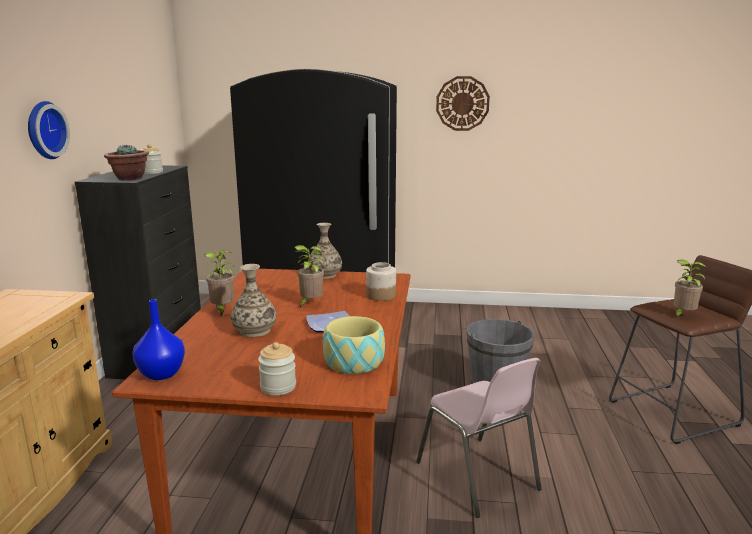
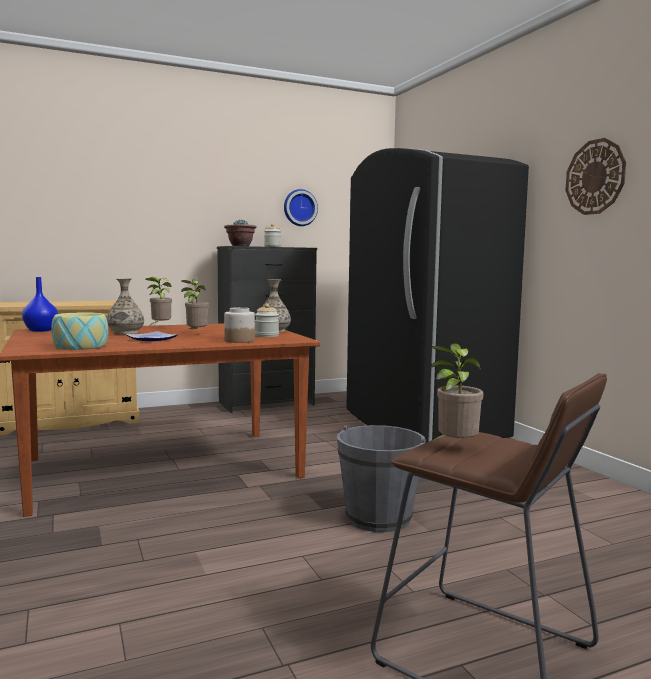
camera: 60 degrees right, 10 degrees down
wall clock [28,101,70,159] -> wall clock moved to [284,189,318,226]
jar [258,342,296,395] -> jar moved to [255,304,279,337]
pink chair [416,358,541,518] -> none

